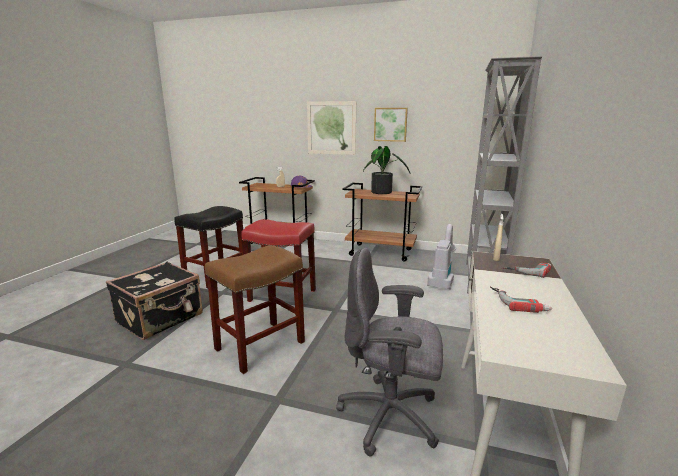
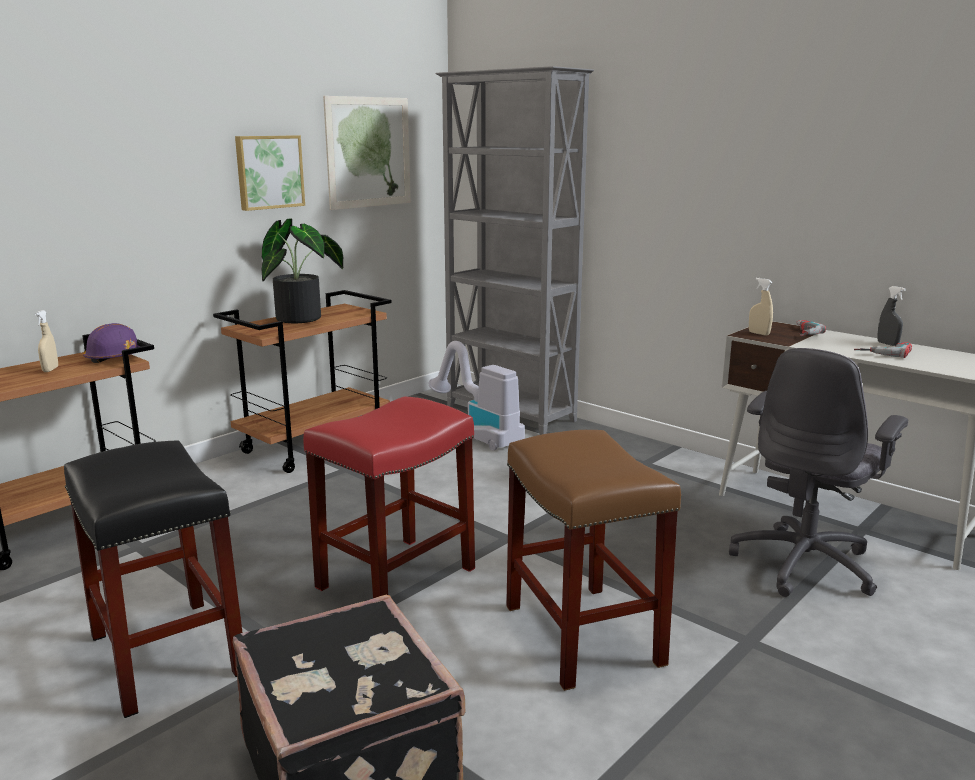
camera: 65 degrees left, 0 degrees up
picture [307,101,356,155] -> picture moved to [323,96,411,210]
none -> grey spray bottle [877,286,906,346]

